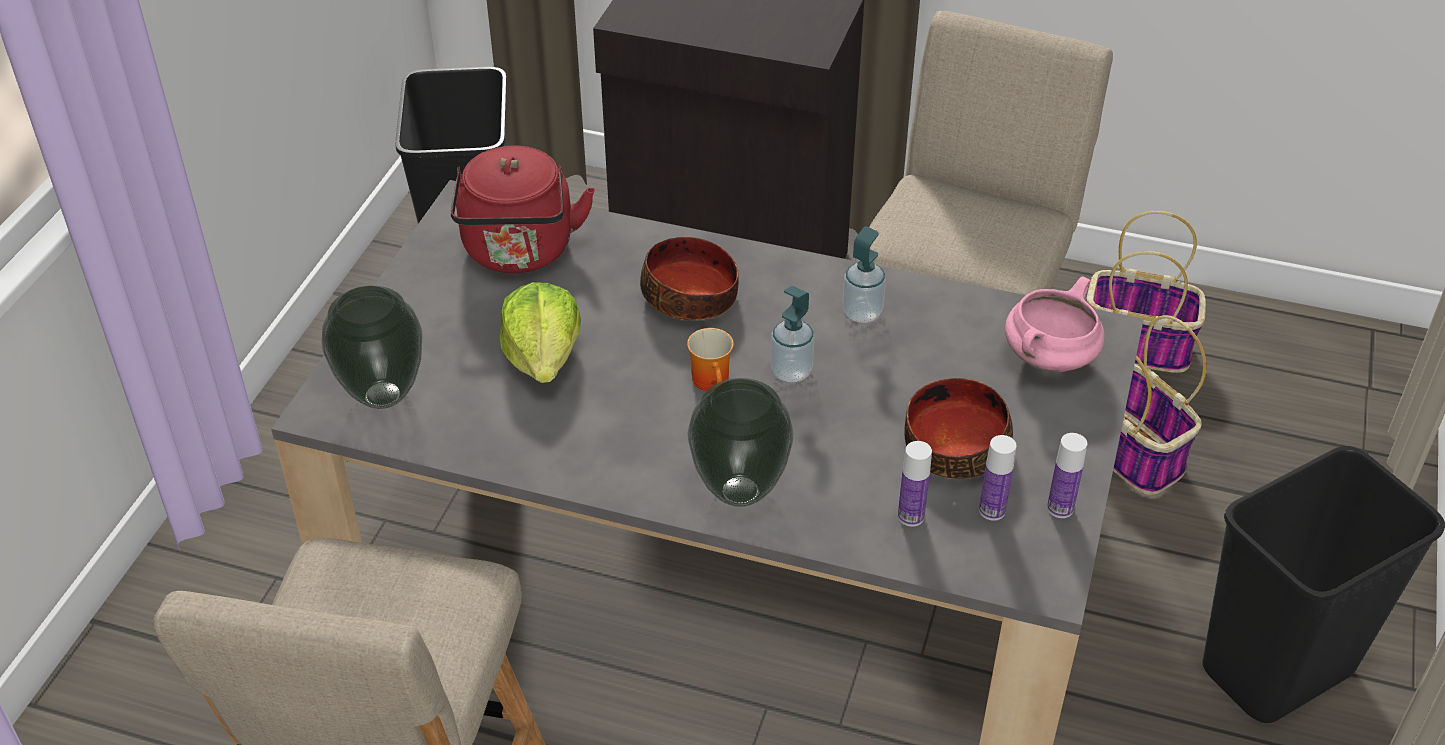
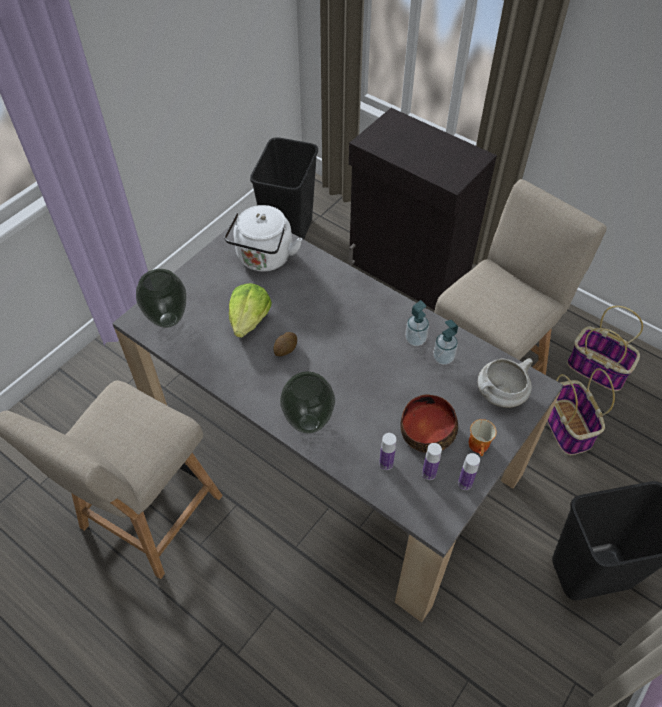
camera: 20 degrees right, 10 degrees up
red kettle [451,146,595,273] -> white kettle [224,205,302,272]
bowl [640,237,739,320] -> none
mug [687,328,734,391] -> mug moved to [469,419,497,456]
soap dispenser [771,286,814,382] -> soap dispenser moved to [433,320,458,365]
pink cooking pot [1005,276,1105,372] -> white cooking pot [477,358,533,408]
none -> potato [274,332,297,356]

